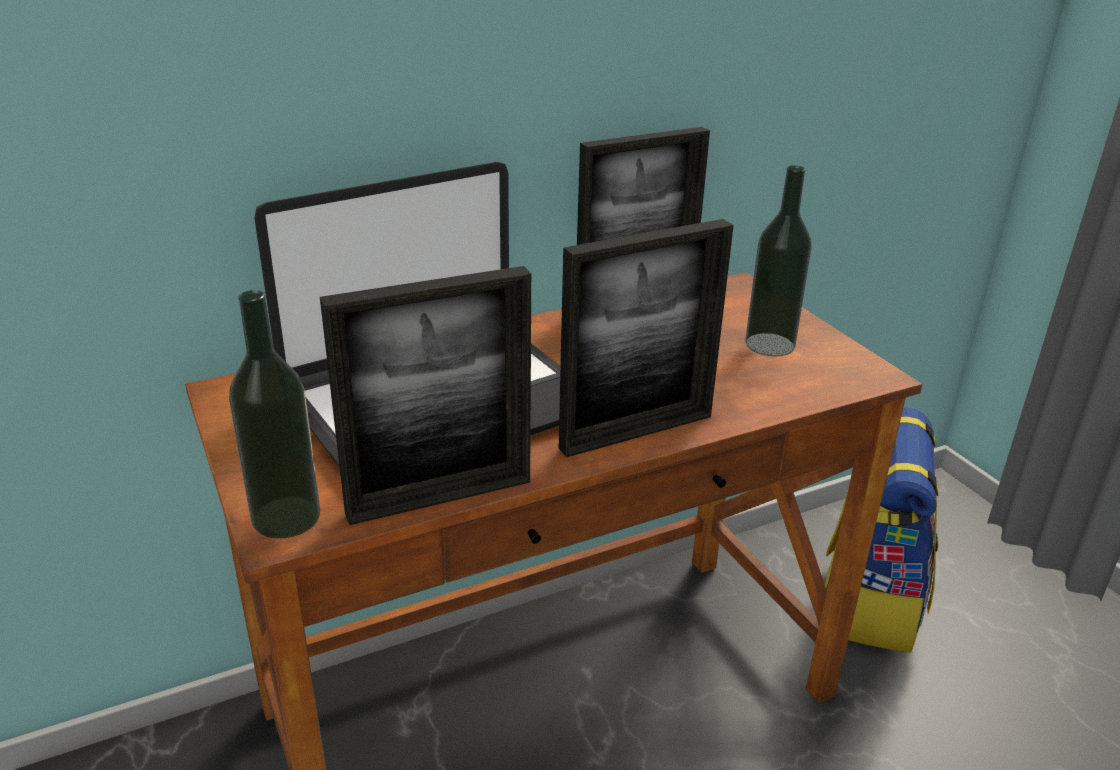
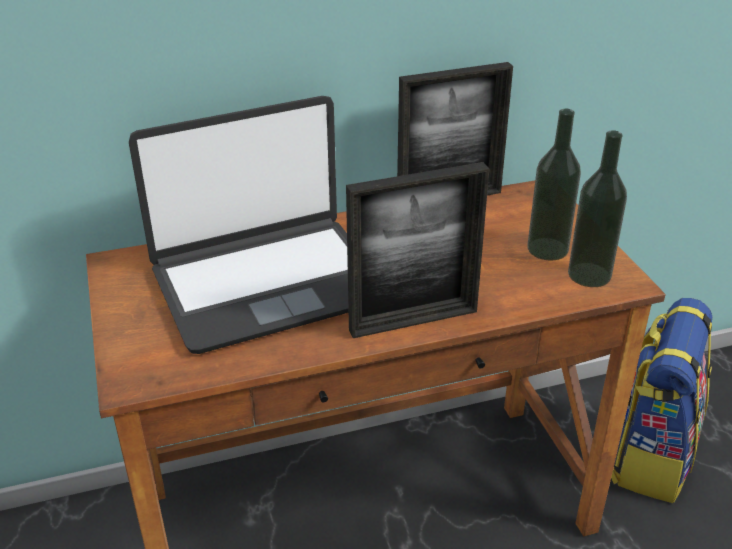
camera: 10 degrees right, 5 degrees up
bottle [229,290,320,539] -> bottle moved to [568,130,627,287]
picture frame [320,266,531,525] -> none

